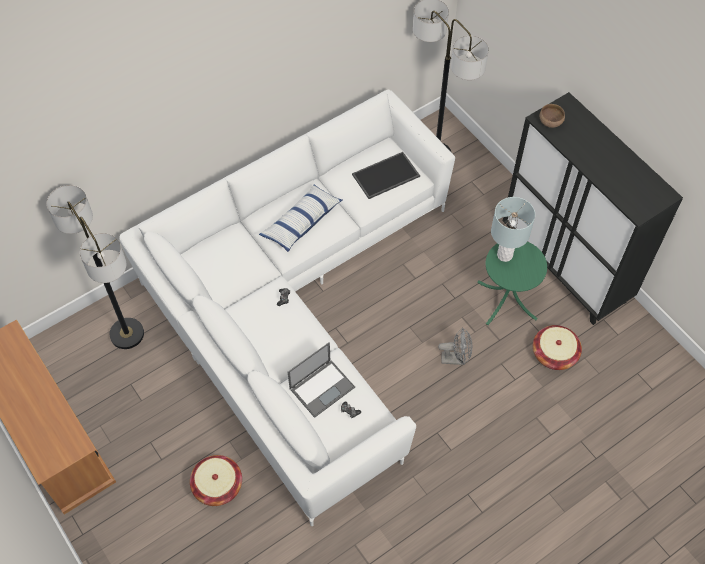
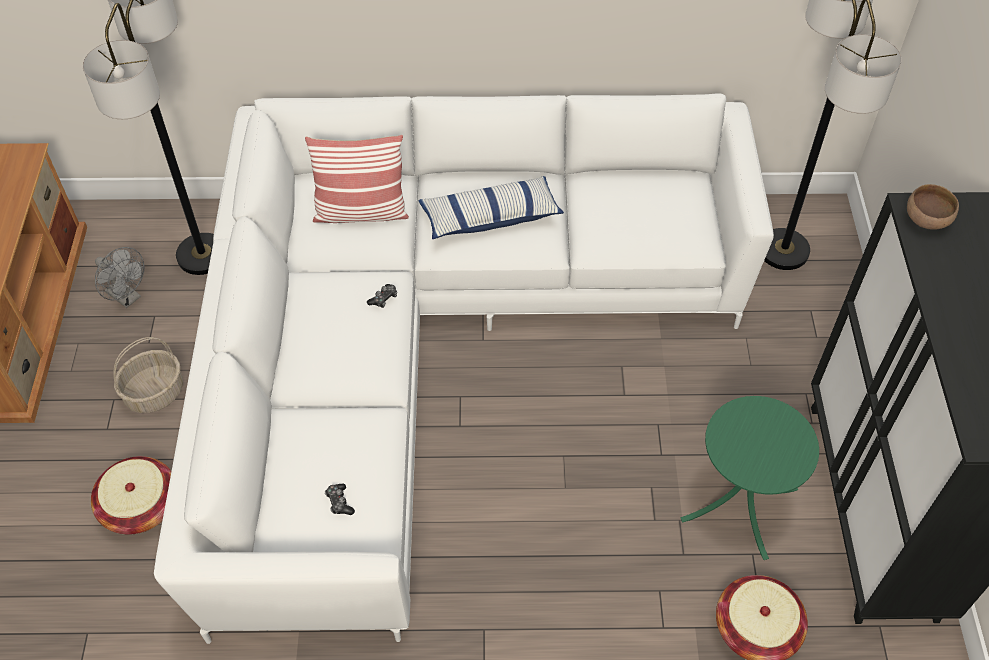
camera: 35 degrees right, 5 degrees down
laptop [288,342,355,418] -> none
tray [352,152,420,199] -> none
grey fan [438,327,472,365] -> grey fan moved to [95,247,144,308]
grey table lamp [491,197,535,262] -> none
none -> basket [113,337,183,413]
none -> pillow [305,135,409,223]

